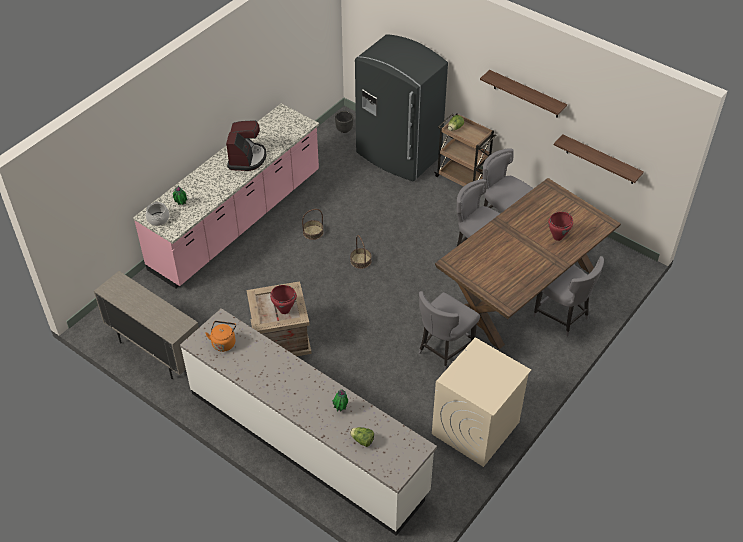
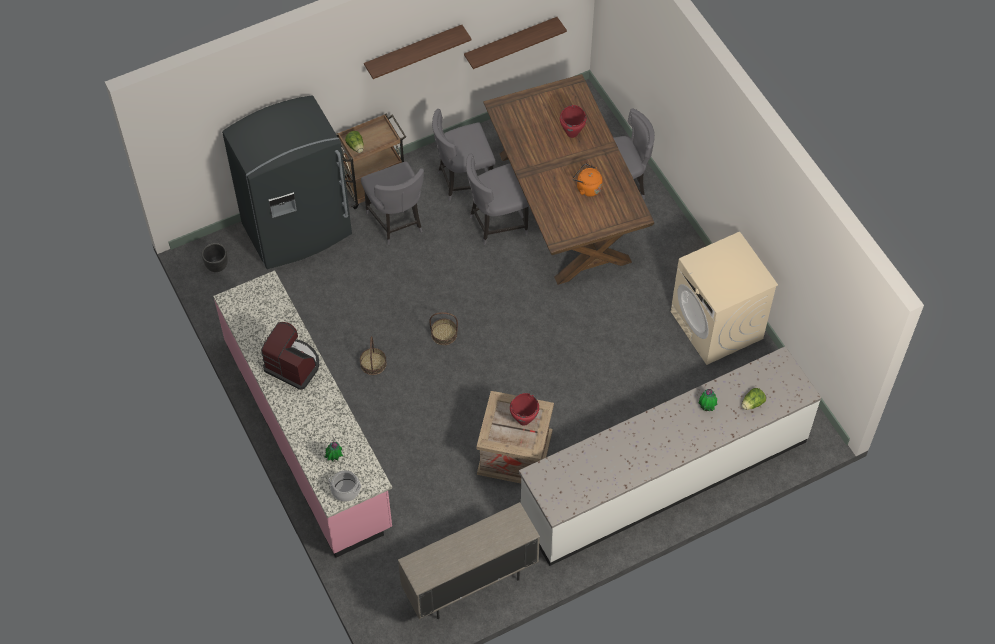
camera: 65 degrees left, 10 degrees up
orange kettle [205,321,236,352] -> orange kettle moved to [573,163,603,197]
grey chair [419,291,480,371] -> grey chair moved to [361,161,424,245]

